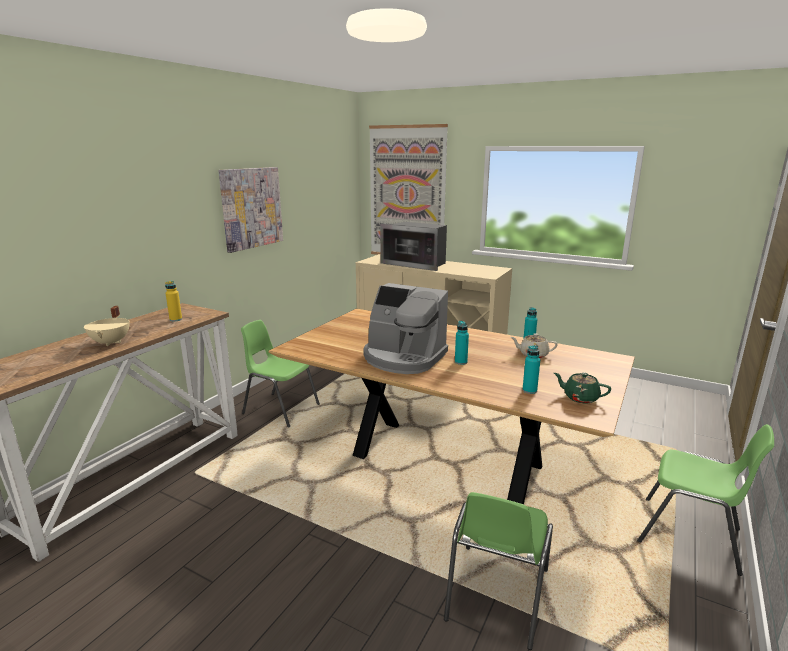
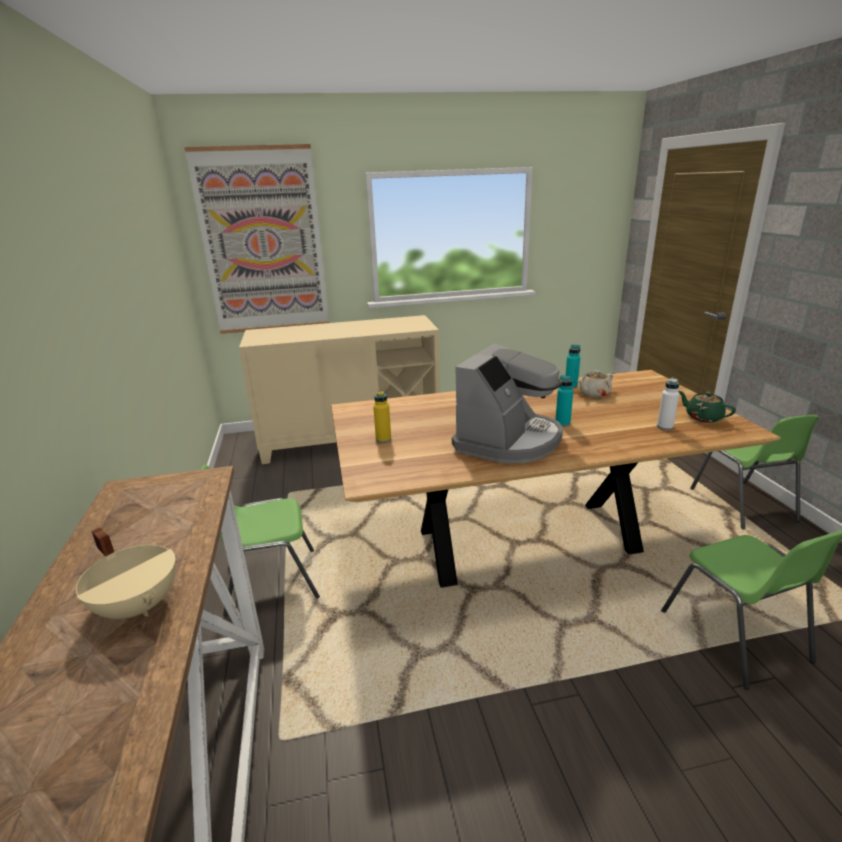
camera: 40 degrees left, 5 degrees up
yellow bottle [165,281,182,321] -> yellow bottle moved to [373,390,391,443]
picture [218,167,283,253] -> none
coffee machine [363,283,448,374] -> coffee machine turned 45 degrees counterclockwise [452,343,563,464]
microwave [380,222,447,271] -> none
turquoise bottle [522,345,540,394] -> white bottle [657,377,679,430]
green teapot [554,372,611,404] -> green teapot turned 60 degrees clockwise [678,391,736,423]
green chair [637,424,774,576] -> green chair turned 90 degrees clockwise [690,415,820,530]

